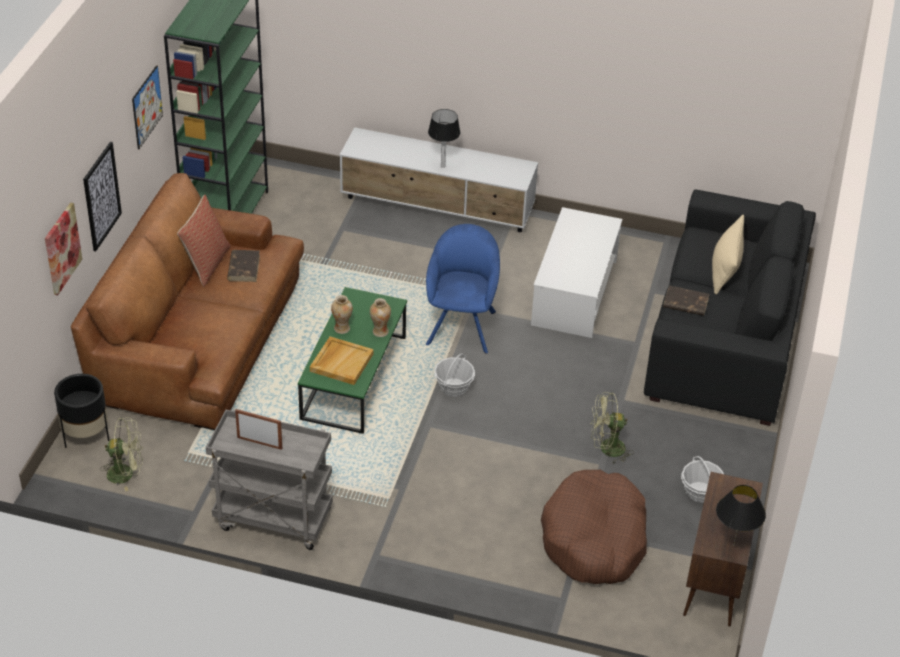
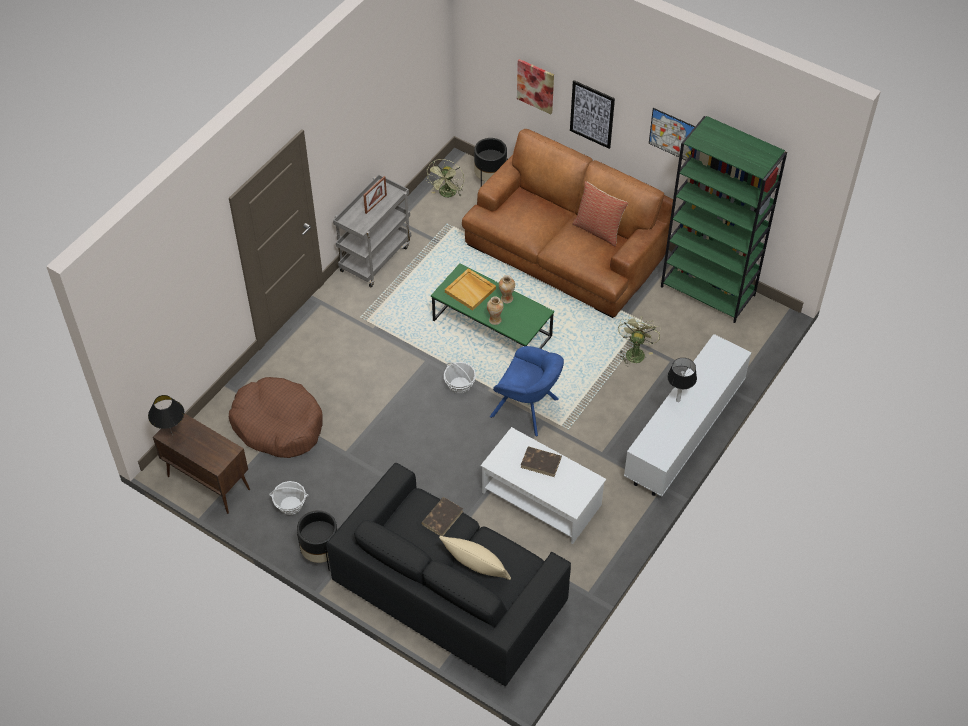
camera: 110 degrees right, 10 degrees up
brown book [227,250,260,282] -> brown book moved to [521,446,562,477]
green fan [590,392,634,464] -> green fan moved to [618,316,660,366]
none -> black planter [297,510,337,571]

